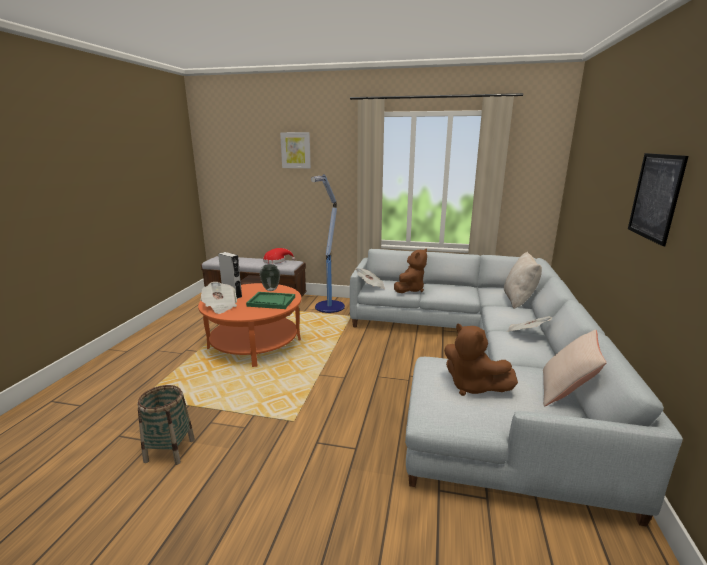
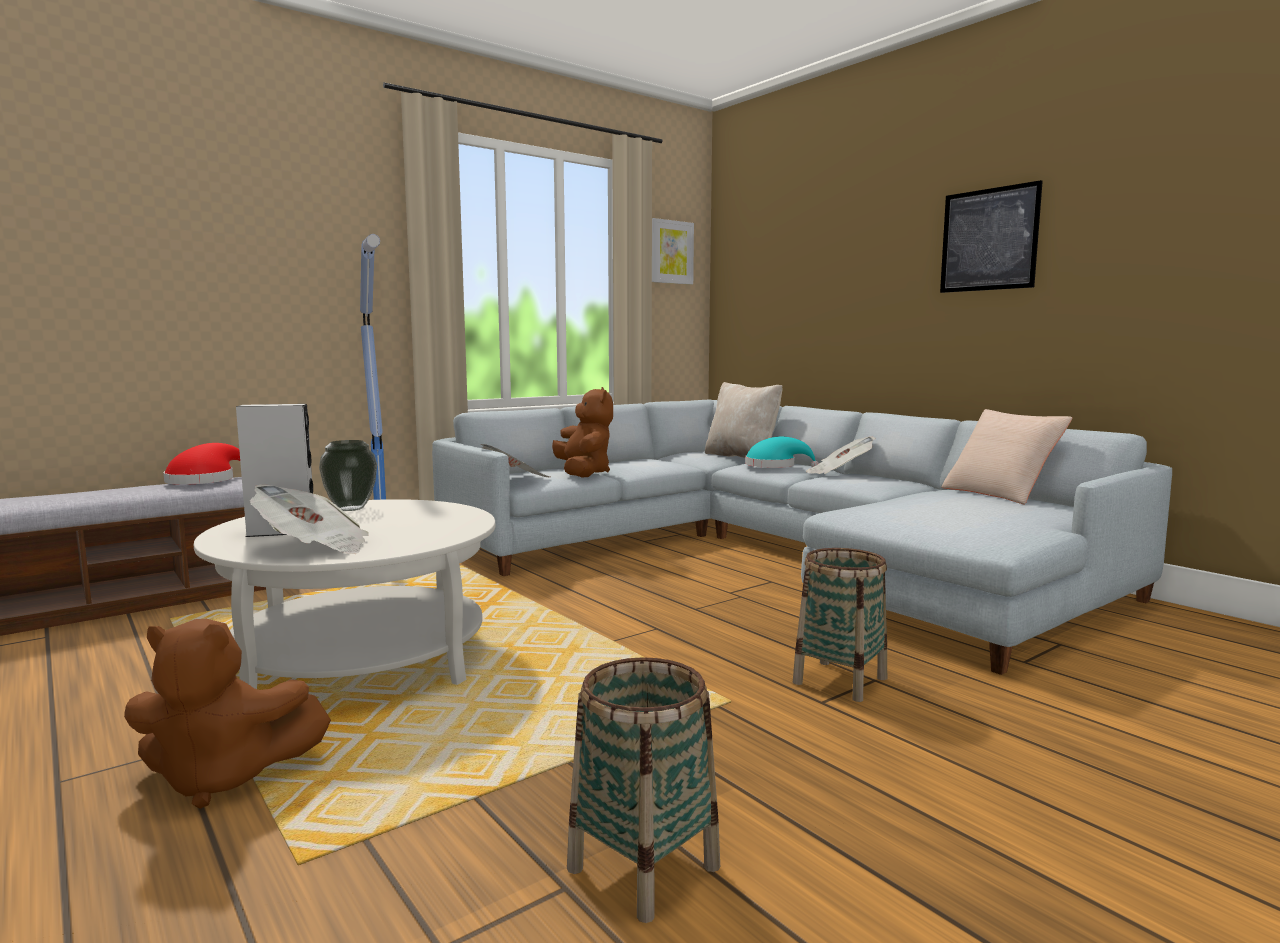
camera: 50 degrees left, 10 degrees down
orange coffee table [198,283,301,367] -> white coffee table [194,499,495,689]
green tray [246,292,295,309] -> none
picture [280,132,311,168] -> picture moved to [652,218,694,285]
brown plush toy [444,323,518,396] -> brown plush toy moved to [124,619,331,809]
none -> turquoise hat [745,437,819,468]
none -> basket [793,548,887,702]

